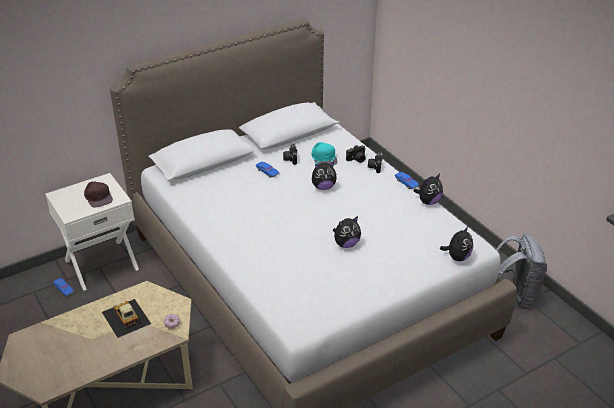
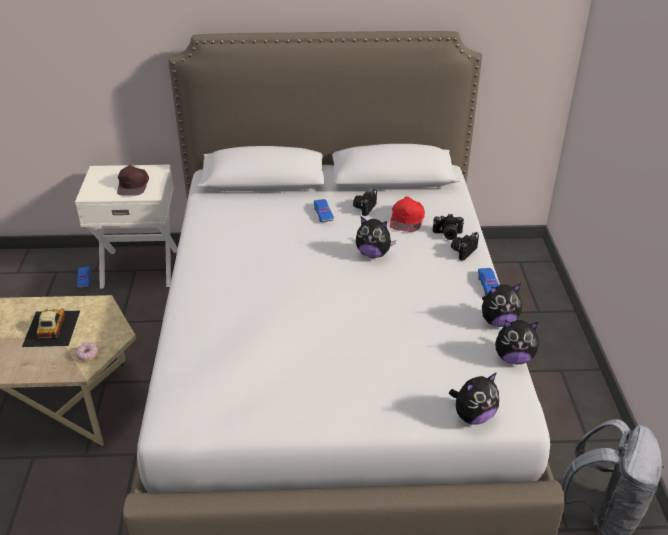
camera: 30 degrees right, 0 degrees up
turquoise cap [311,142,338,166] -> red cap [390,196,425,232]
plush toy [333,216,361,248] -> plush toy moved to [495,320,540,364]

